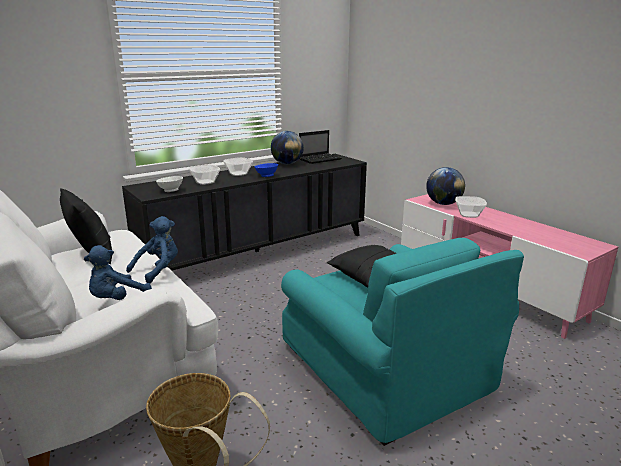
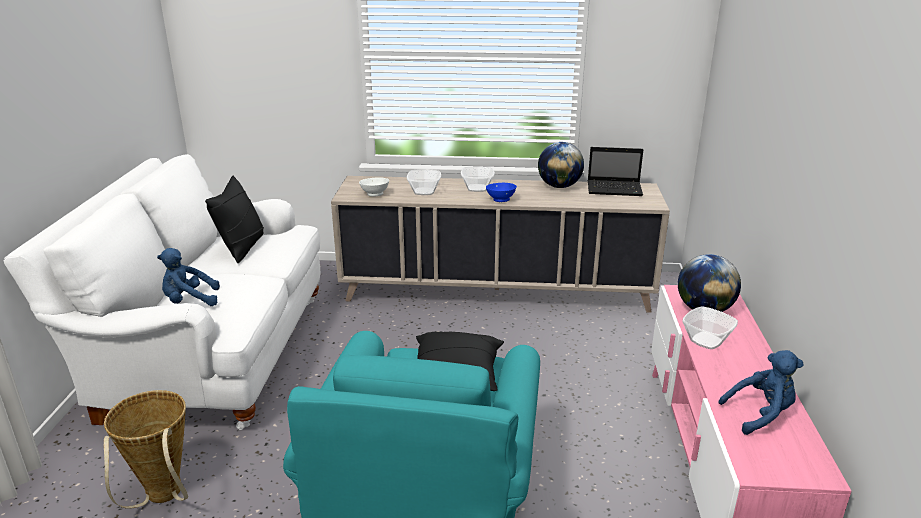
camera: 40 degrees right, 5 degrees up
black cabinet [122,154,367,271] -> beige cabinet [331,176,670,313]
blue plush toy [126,216,178,283] -> blue plush toy moved to [718,350,804,435]

